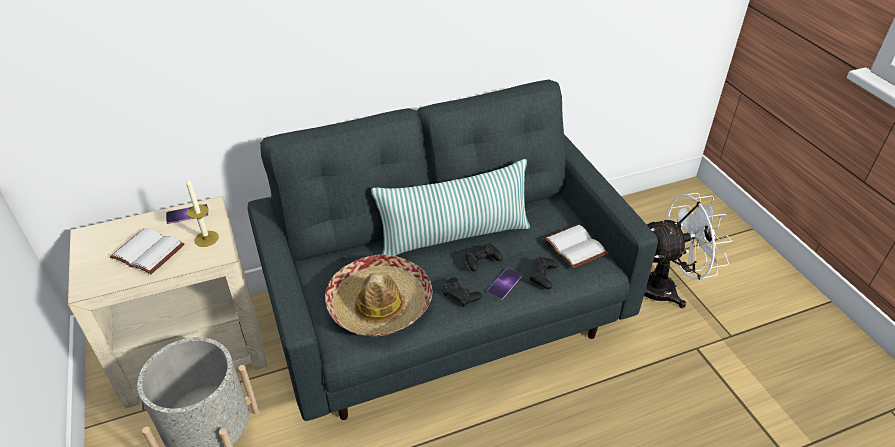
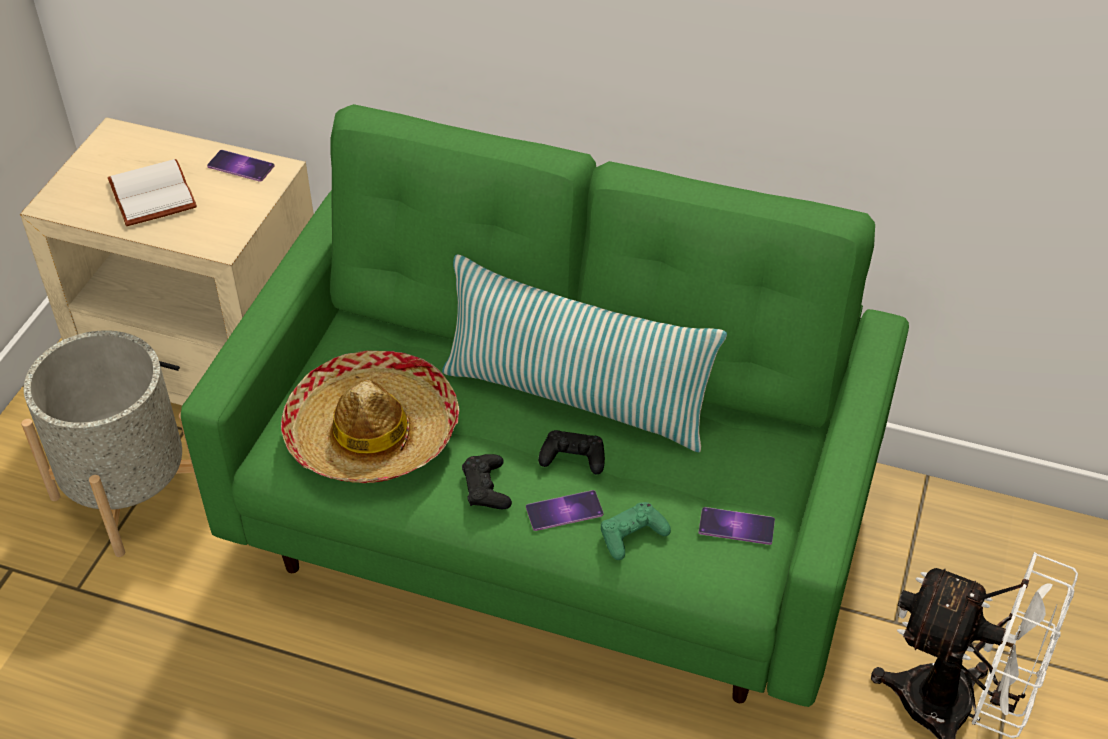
camera: 40 degrees right, 5 degrees up
candle [186,179,219,247] -> none
grey sofa [248,80,658,421] -> green sofa [181,104,909,707]
black game controller [529,257,558,289] -> green game controller [601,502,671,560]
white book [544,224,608,268] -> phone [699,507,775,545]

